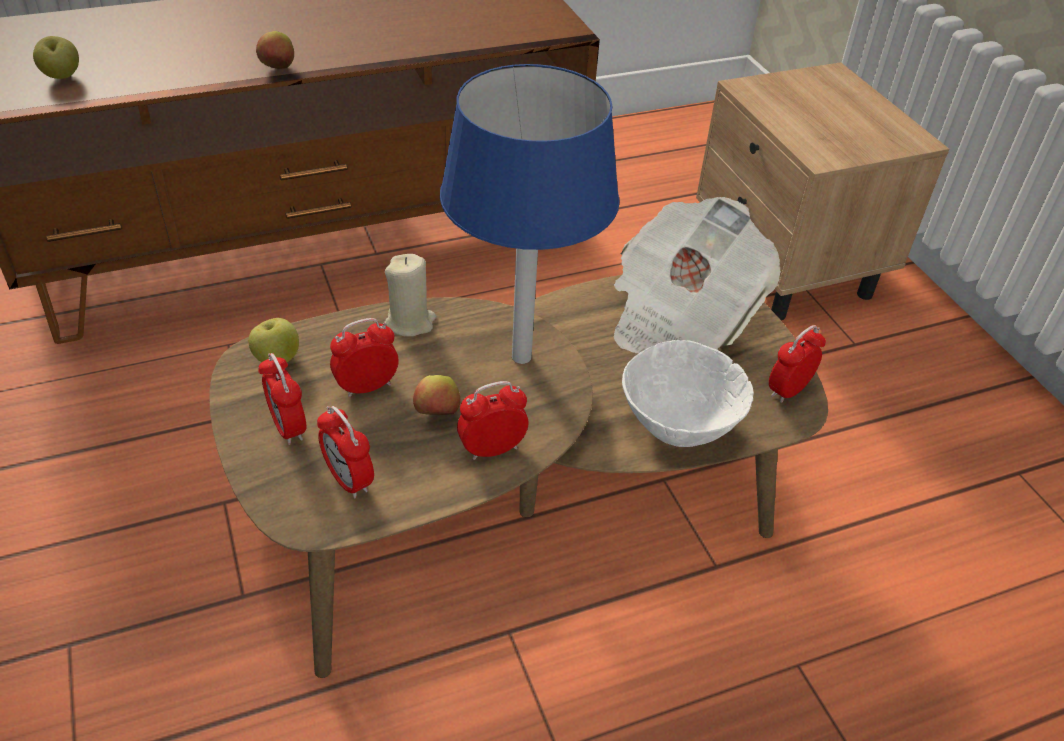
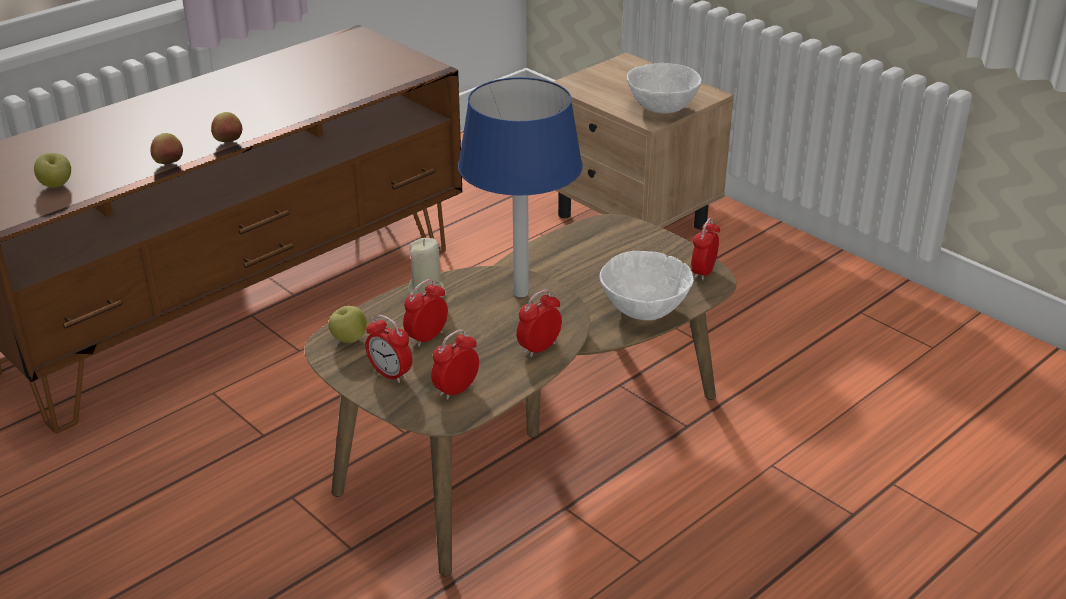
camera: 20 degrees left, 10 degrees down
alarm clock [317,406,374,498] -> alarm clock turned 105 degrees clockwise [431,329,479,400]
apple [413,375,461,415] -> apple moved to [150,133,183,164]
newspaper [614,197,781,353] -> none
none -> white bowl [627,63,702,114]

